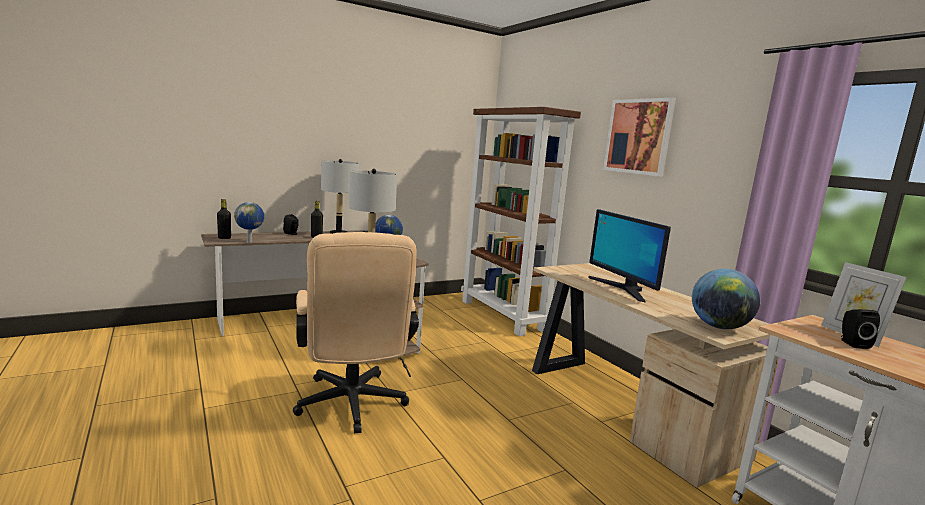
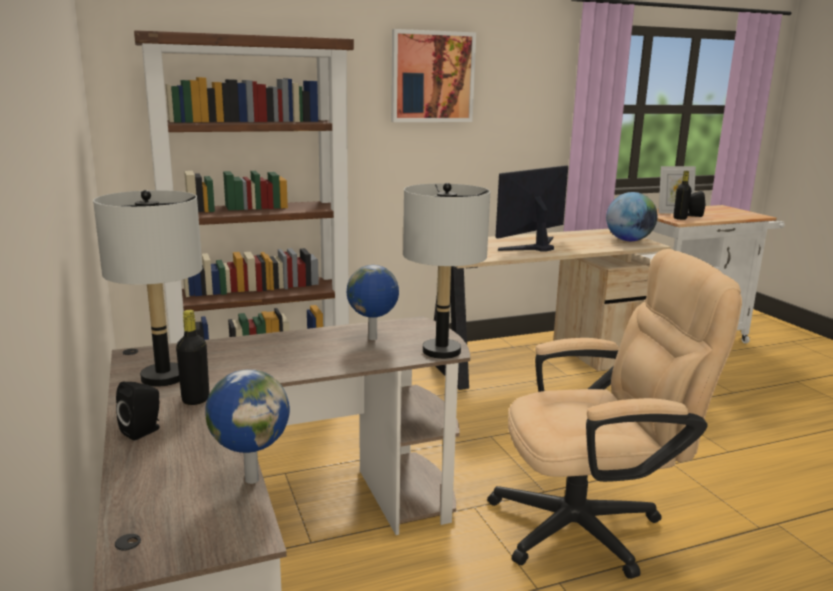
camera: 80 degrees left, 5 degrees up
black bottle [217,199,231,239] -> black bottle moved to [673,171,691,220]
monitor [589,209,671,302] -> monitor turned 150 degrees clockwise [496,165,568,252]

